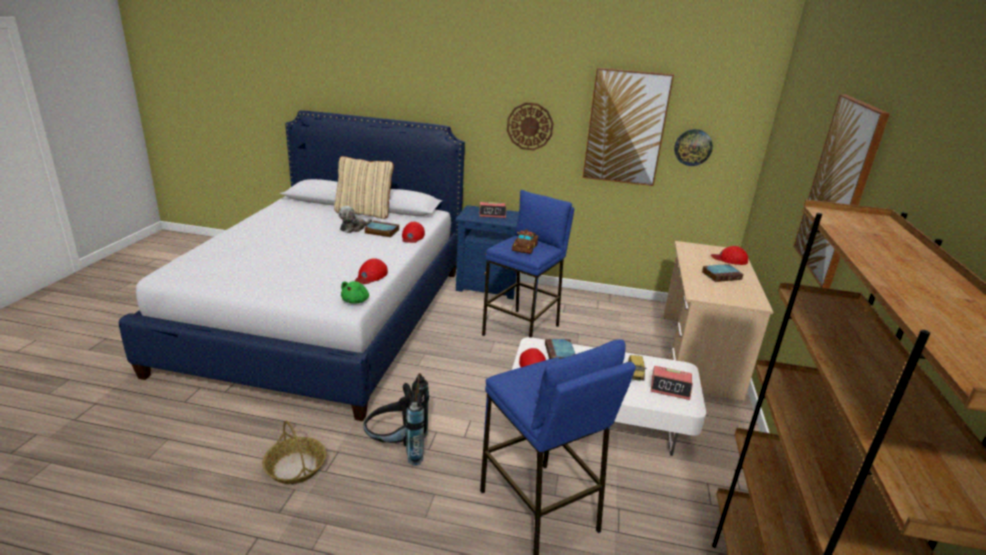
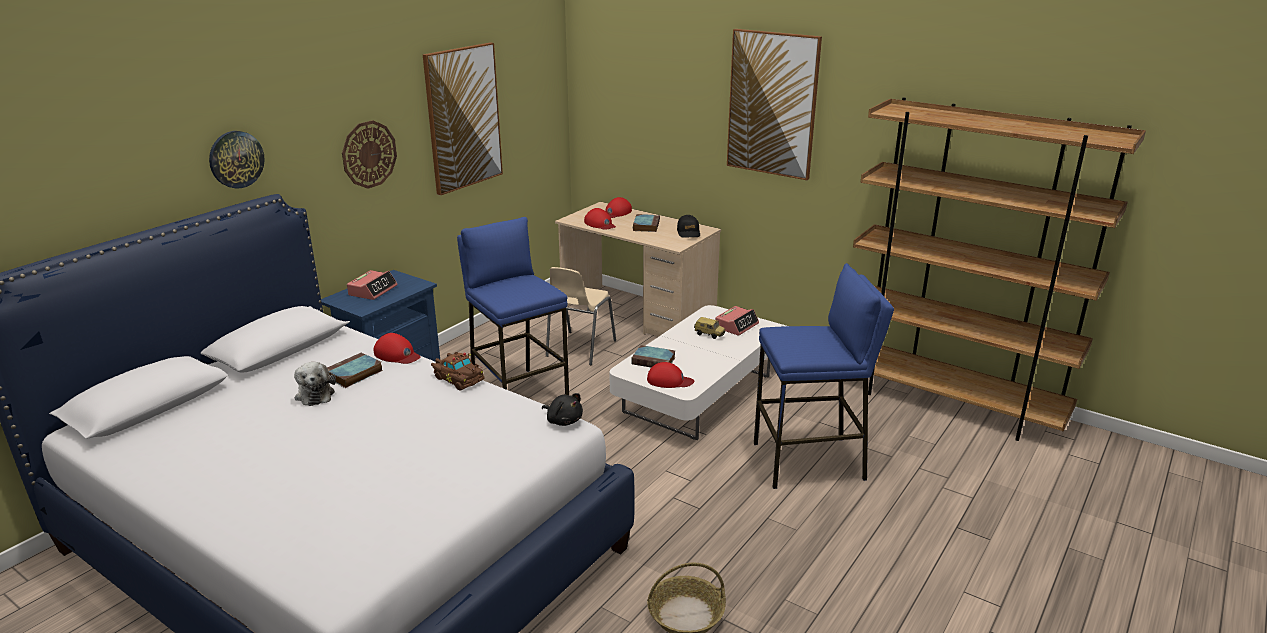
camera: 65 degrees left, 0 degrees up
beige pillow [334,156,394,219] -> none
green plush toy [341,281,369,304] -> black plush toy [542,393,583,426]
red cap [355,258,388,284] -> red cap moved to [584,208,616,230]
black backpack [363,373,429,466] -> none
brown toy car [512,229,538,254] -> brown toy car moved to [431,352,485,390]
wall clock [674,129,713,166] -> wall clock moved to [209,131,265,189]
none -> beige chair [546,267,616,366]
none -> black cap [677,215,700,238]

